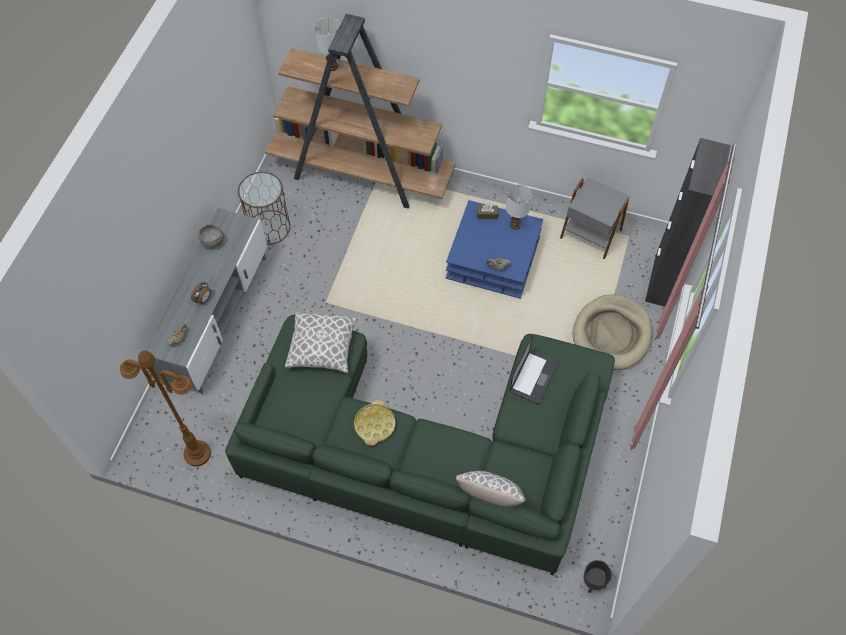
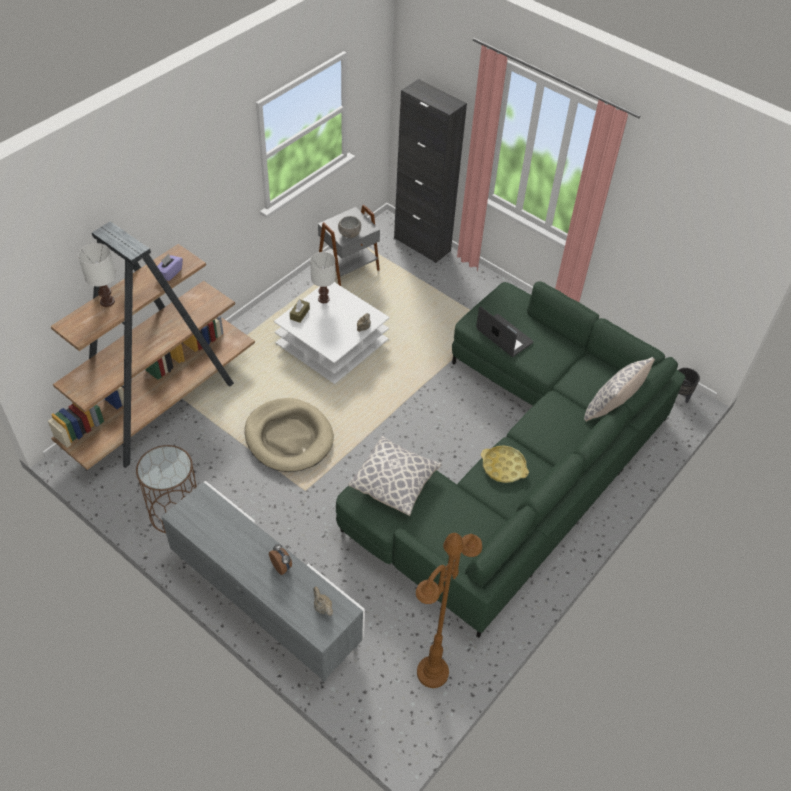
camera: 70 degrees left, 10 degrees down
grey bowl [198,225,224,248] -> grey bowl moved to [338,216,361,238]
blue coffee table [445,200,543,299] -> white coffee table [274,282,390,384]
beige dog bed [573,294,653,370] -> beige dog bed moved to [245,398,334,472]
none -> purple tissue box [157,254,183,281]

